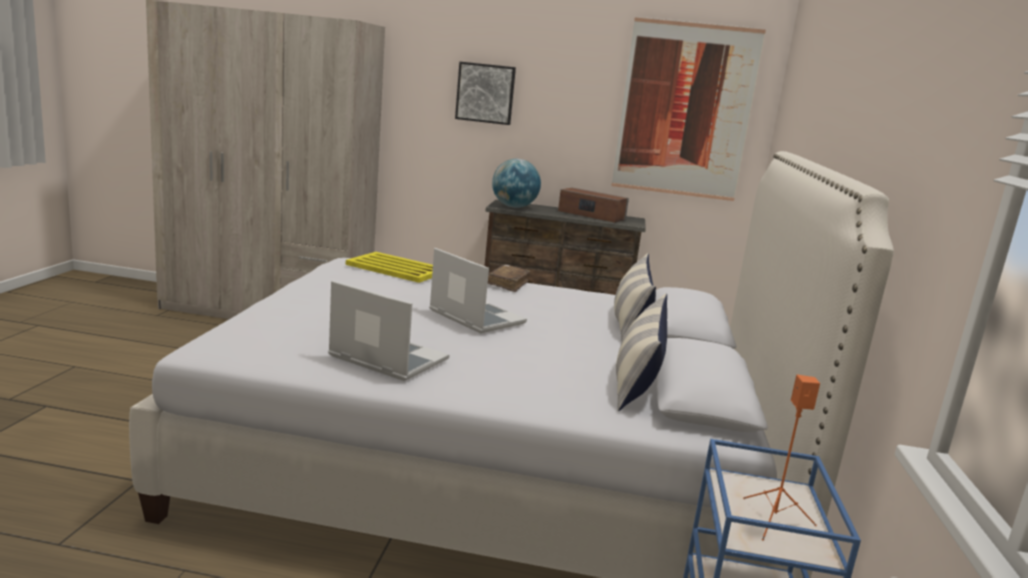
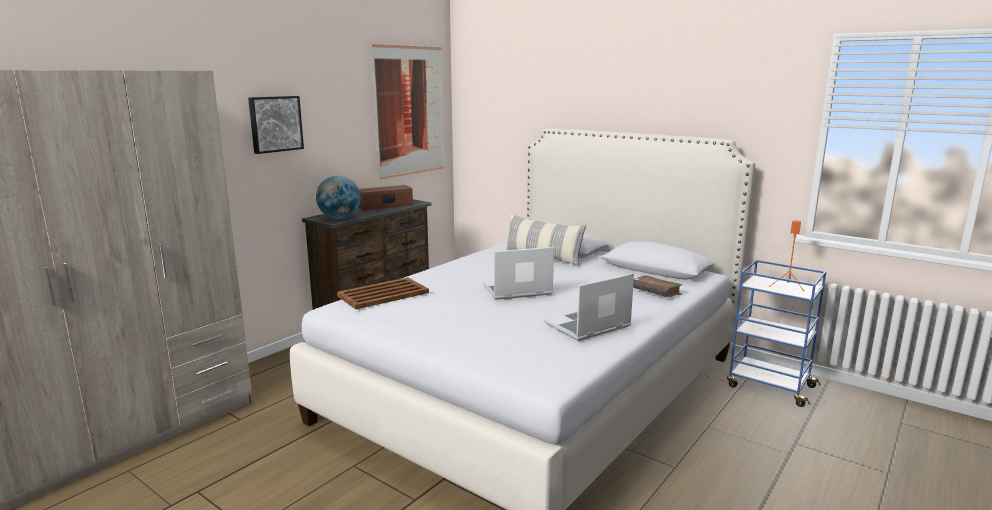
camera: 60 degrees left, 0 degrees up
yellow tray [346,252,433,283] -> brown tray [337,277,429,310]
brown book [488,264,531,292] -> brown book moved to [633,275,682,297]
pillow [616,293,667,411] -> none

